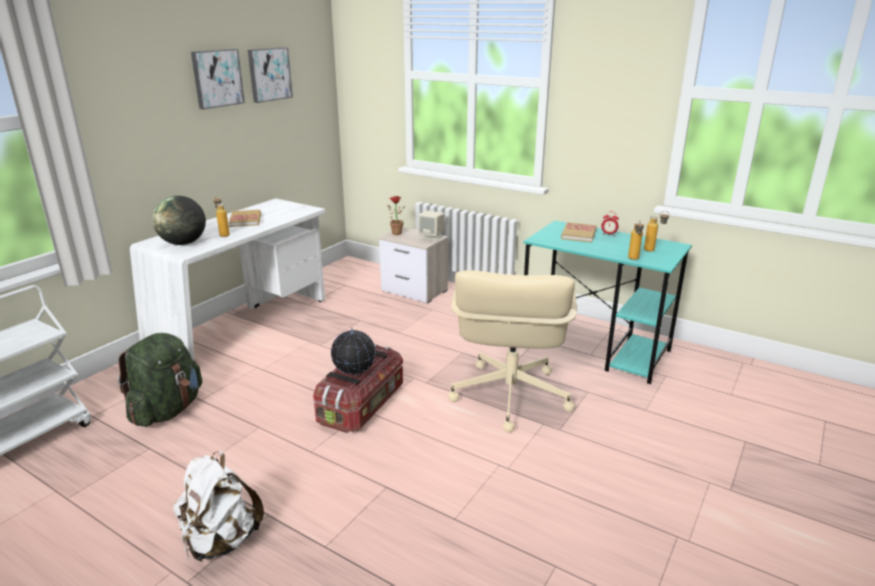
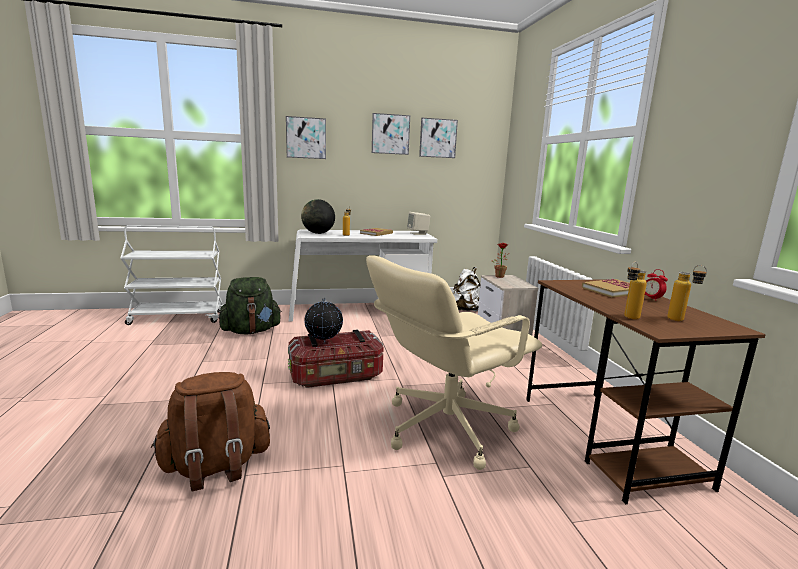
camera: 45 degrees right, 10 degrees down
white backpack [173,451,264,562] -> white backpack moved to [452,267,480,311]
beige speaker [418,211,445,241] -> beige speaker moved to [407,212,430,235]
turquoise desk [523,220,692,384] -> brown desk [526,279,766,504]
none -> brown backpack [151,372,270,492]
none -> picture [286,116,326,159]

